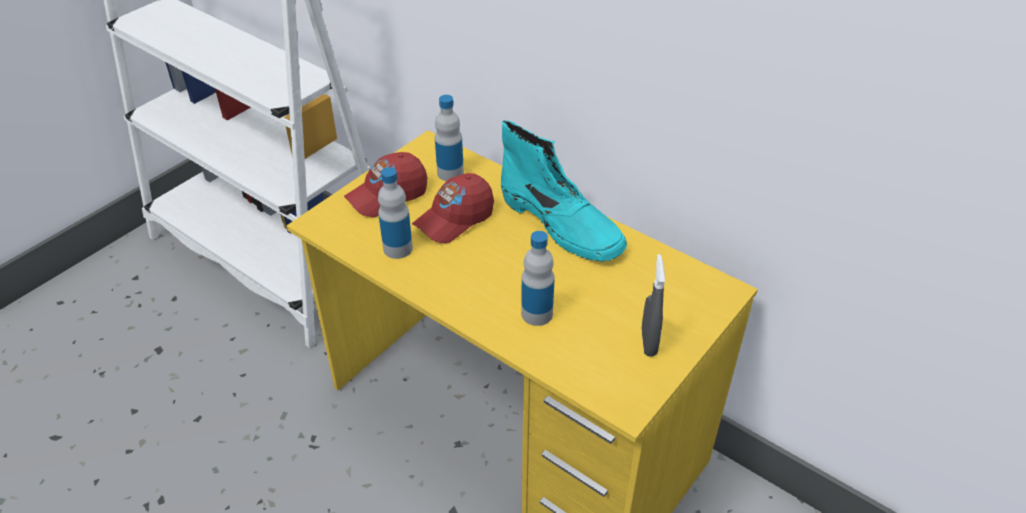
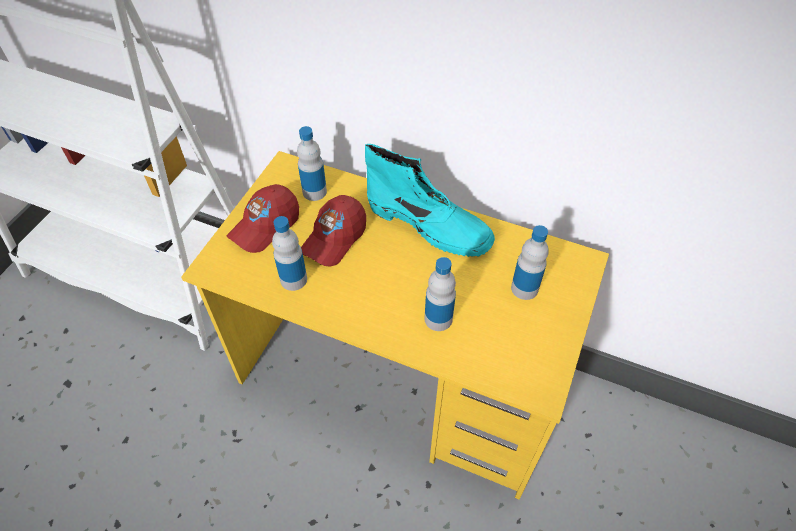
camera: 15 degrees left, 10 degrees up
grey spray bottle [642,254,665,357] -> none
none -> bottle [511,225,549,300]

